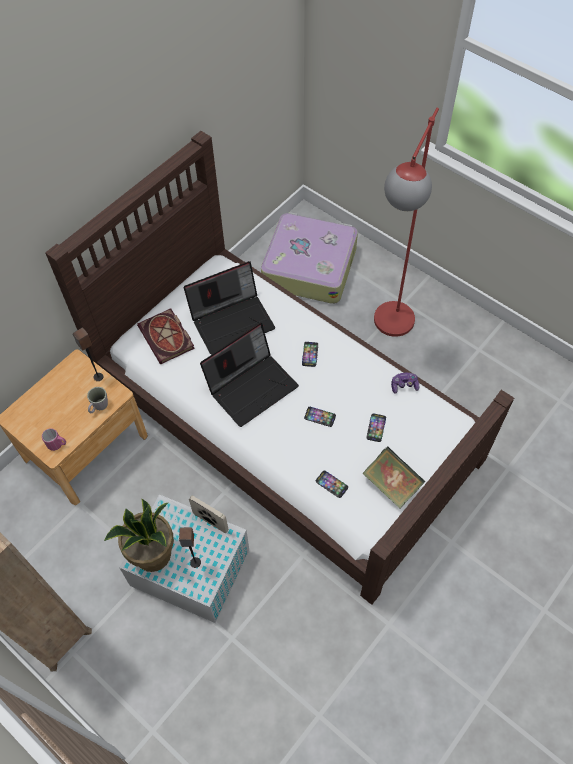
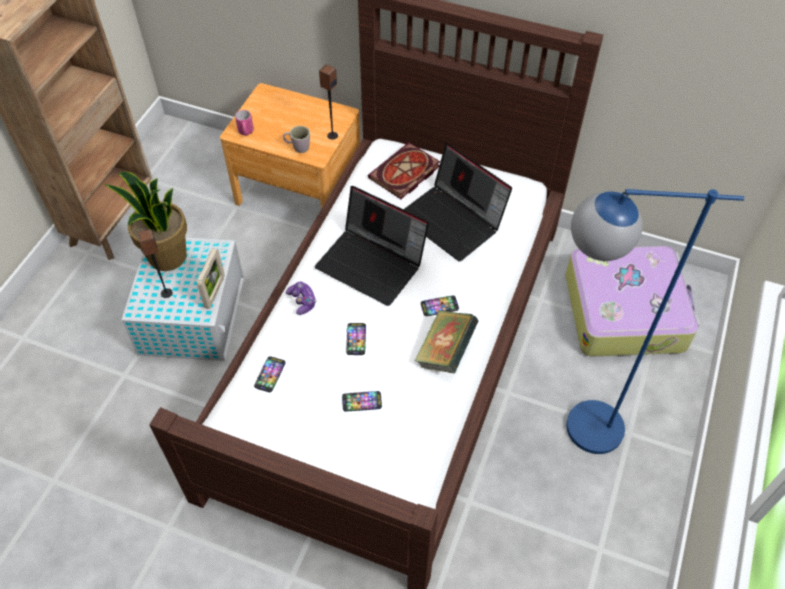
camera: 70 degrees right, 5 degrees down
book [362,447,426,508] -> book moved to [415,310,478,373]
red floor lamp [374,107,439,337] -> blue floor lamp [566,189,744,454]
game controller [391,373,419,394] -> game controller moved to [286,281,316,315]

